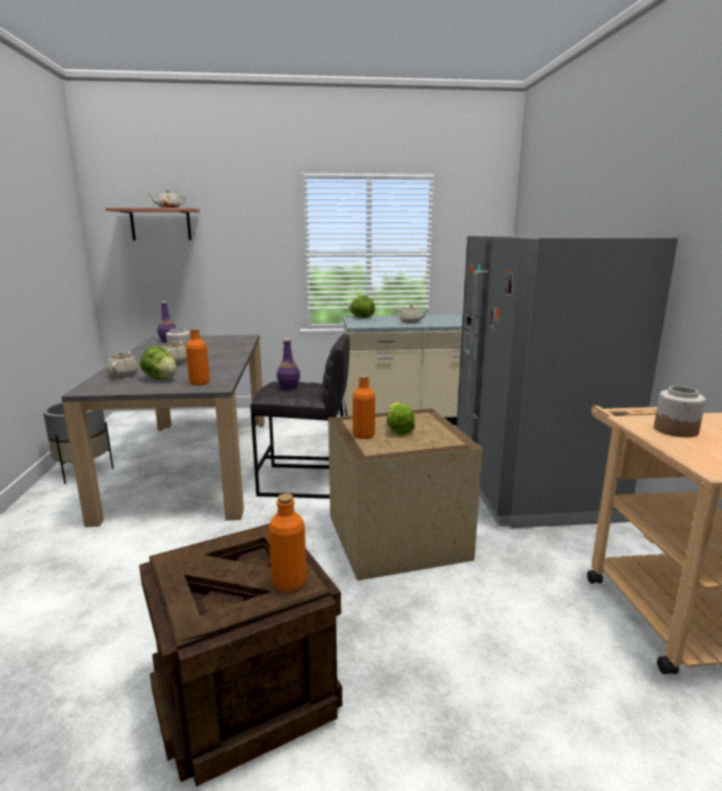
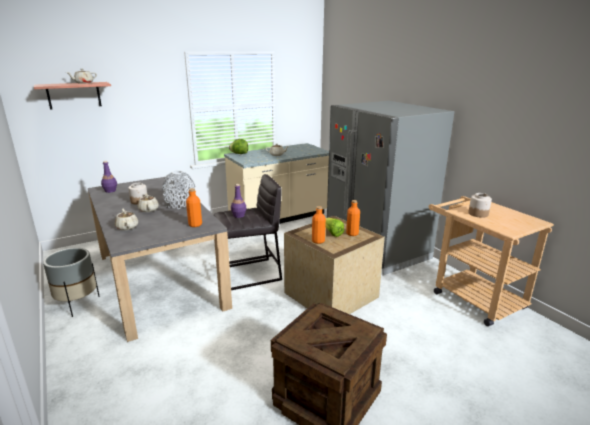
camera: 25 degrees left, 5 degrees up
lettuce [140,346,177,380] -> none
orange bottle [269,493,306,592] -> orange bottle moved to [346,200,360,236]
none -> grey vase [162,171,195,209]

